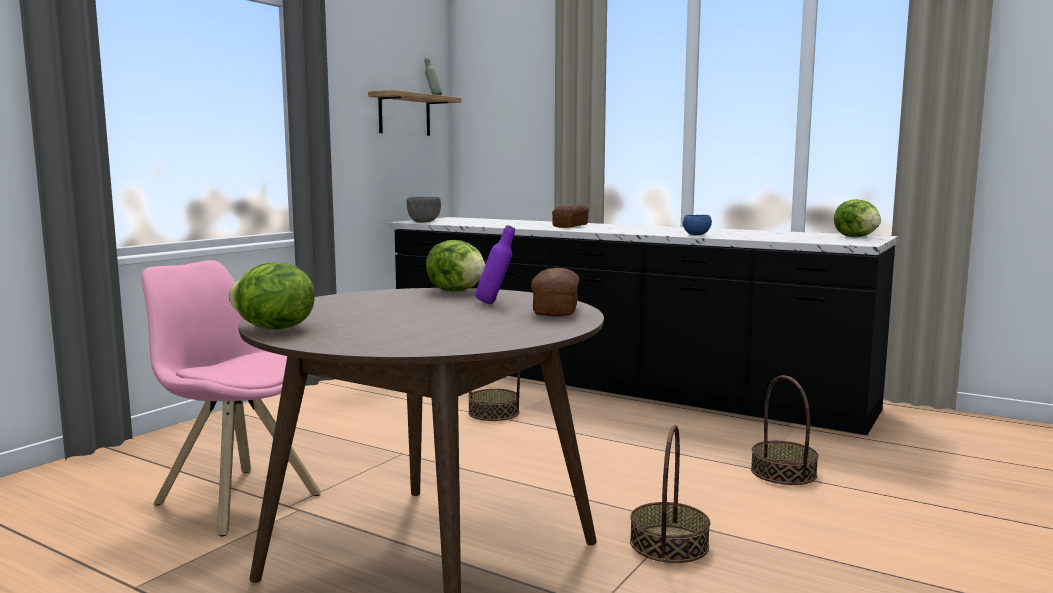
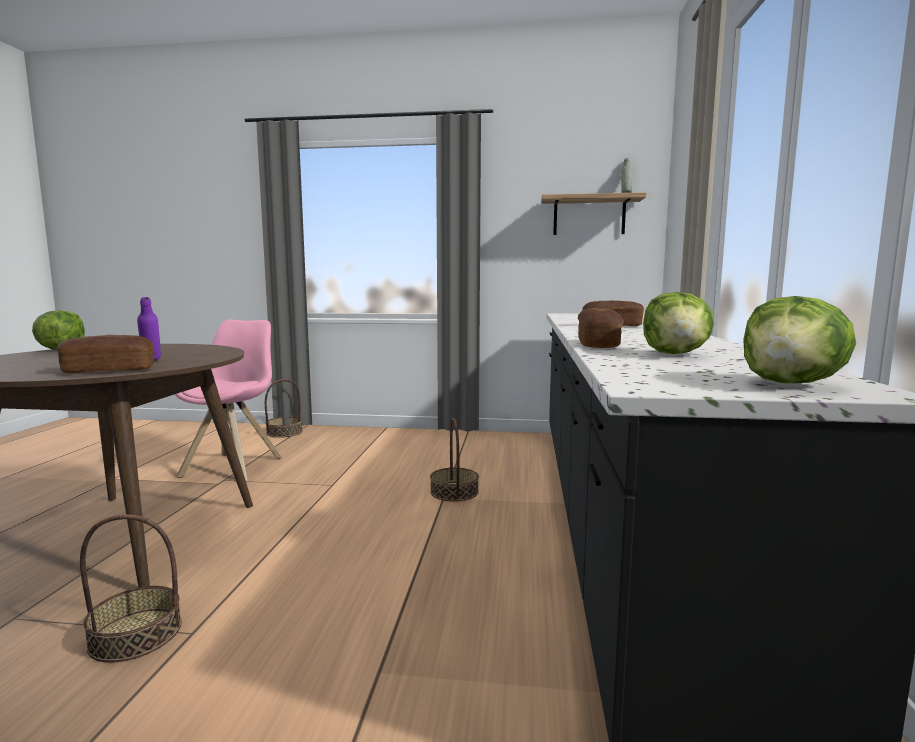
camera: 65 degrees right, 0 degrees up
grey bowl [406,197,441,223] -> none
lettuce [426,240,486,291] -> lettuce moved to [643,292,714,354]
blue bowl [683,215,712,236] -> bread [578,308,624,348]
basket [751,376,818,485] -> basket moved to [265,379,303,438]

